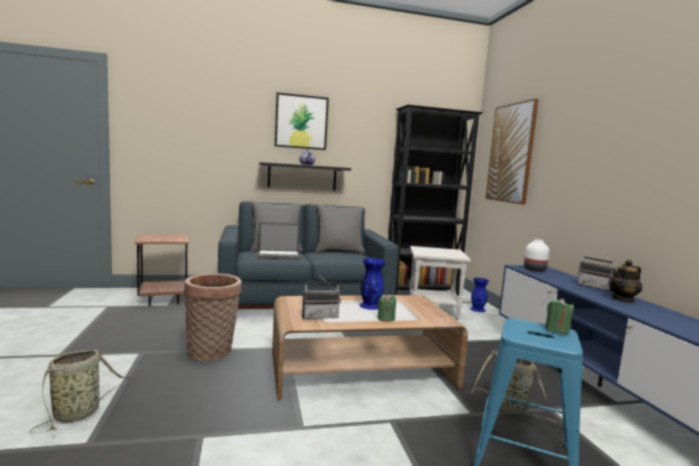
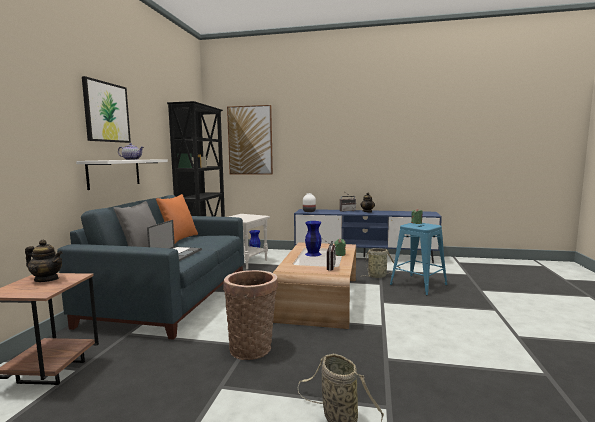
camera: 65 degrees left, 0 degrees up
black shelf [259,162,351,191] -> white shelf [76,159,168,190]
grey pillow [315,204,365,254] -> orange pillow [156,194,198,243]
none -> teapot [25,240,63,282]

